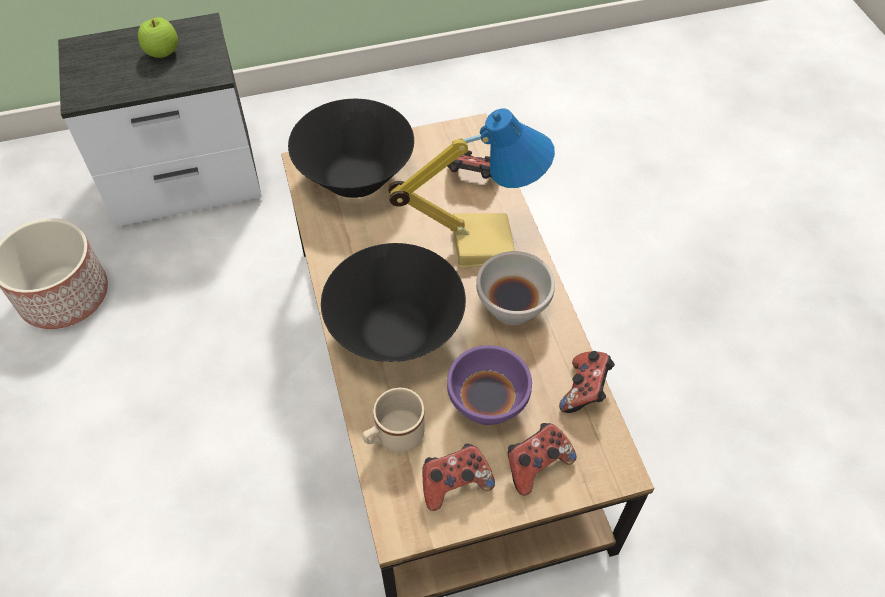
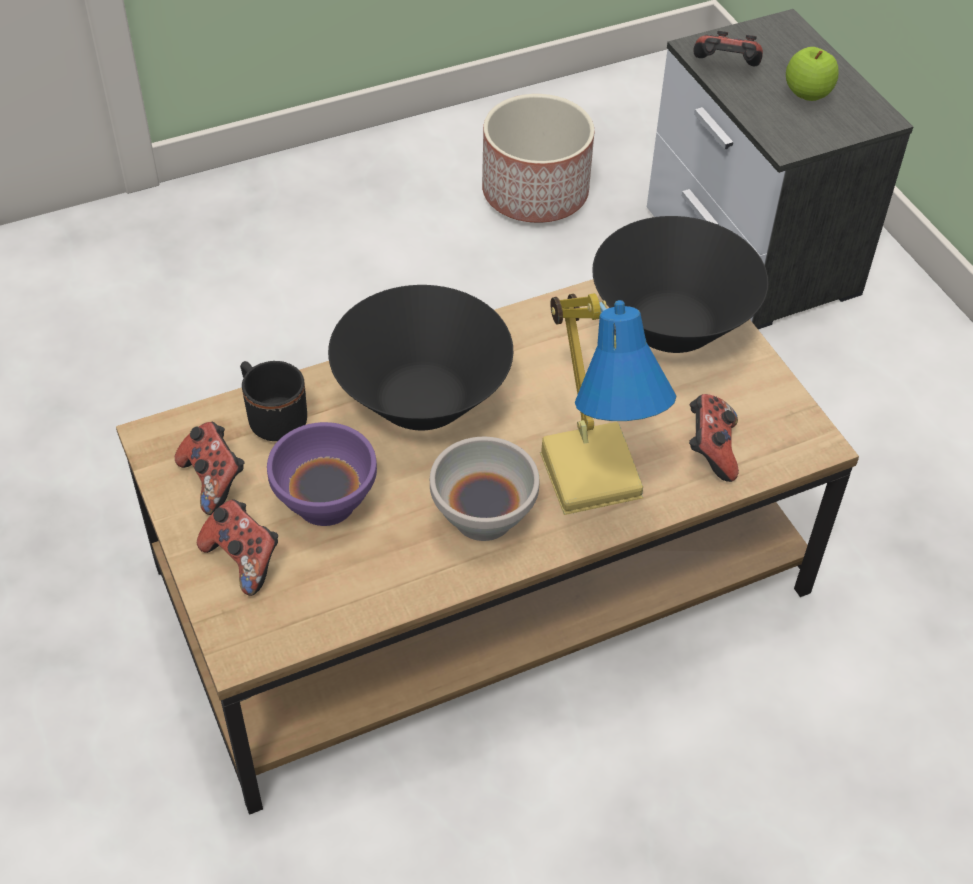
camera: 80 degrees right, 5 degrees down
beige mug [362,388,425,452] -> black mug [240,361,307,441]
game controller [559,351,615,413] -> game controller moved to [694,31,763,66]

